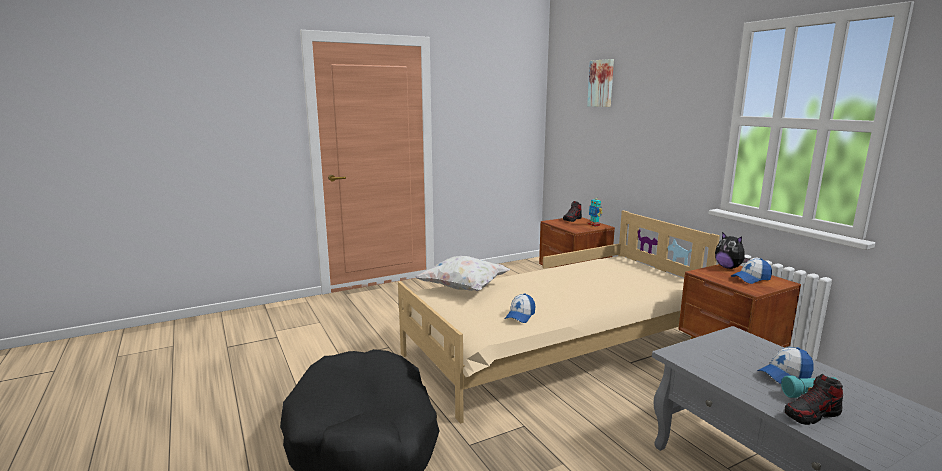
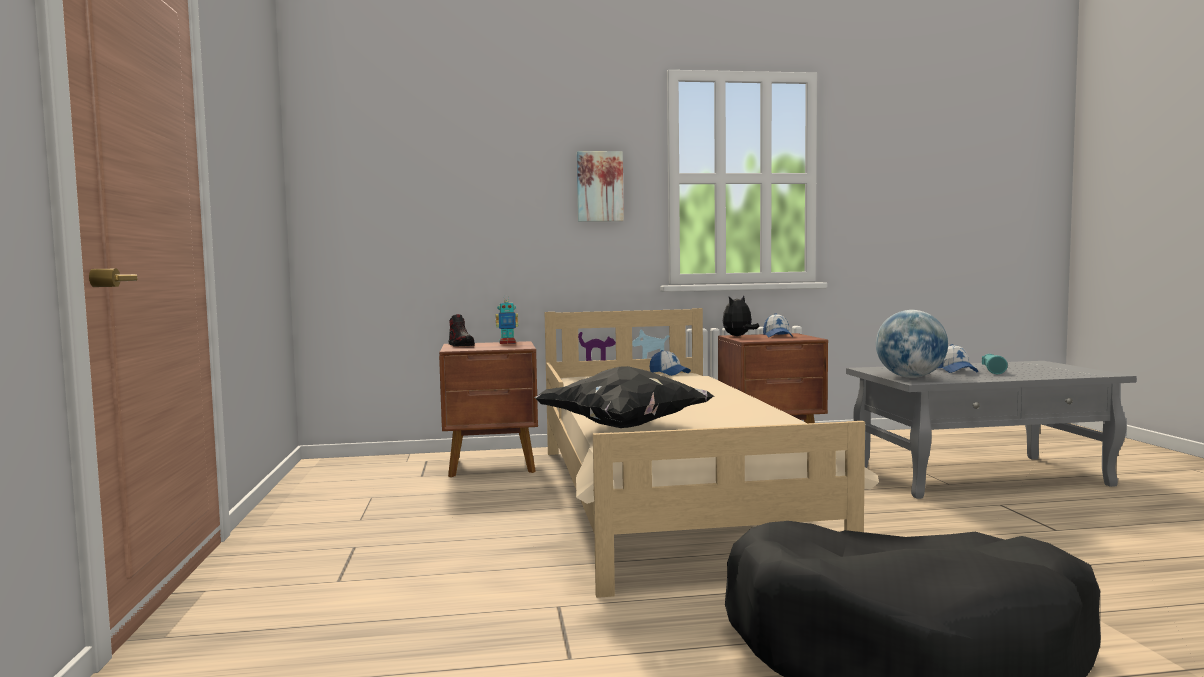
camera: 70 degrees left, 10 degrees down
white pillow [415,256,510,291] -> black pillow [534,366,714,428]
cap [505,293,535,323] -> cap moved to [650,350,691,376]
picture [587,59,614,107] -> picture moved to [577,151,624,222]
plush toy [715,232,750,269] -> plush toy turned 150 degrees clockwise [723,296,760,336]
shoe [785,374,843,425] -> none
none -> globe [876,310,948,378]

